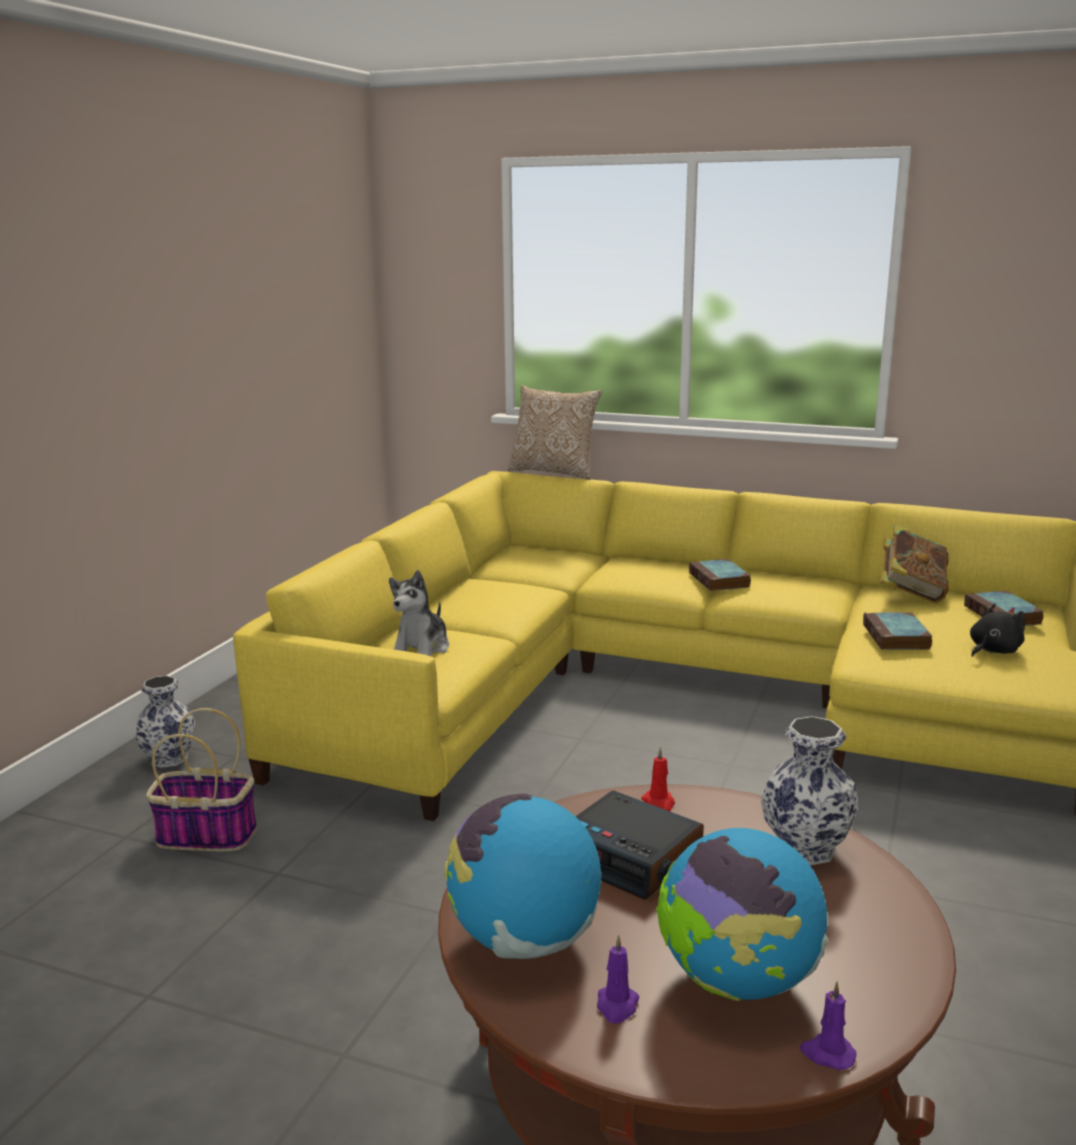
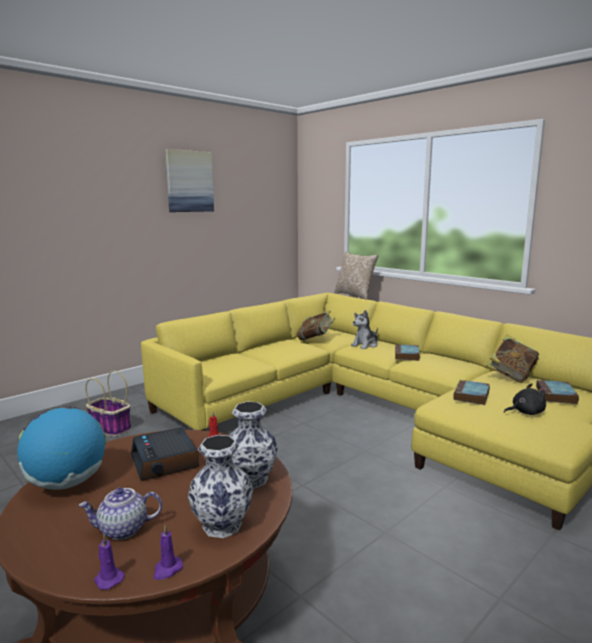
camera: 25 degrees right, 5 degrees down
vase [136,676,195,768] -> vase moved to [188,435,253,538]
plush toy [389,570,449,656] -> plush toy moved to [351,310,378,349]
purple candle [597,935,639,1024] -> purple candle moved to [153,525,183,580]
globe [656,828,828,1001] -> teapot [78,487,162,540]
none -> picture [165,149,214,212]
none -> book [297,310,335,341]

